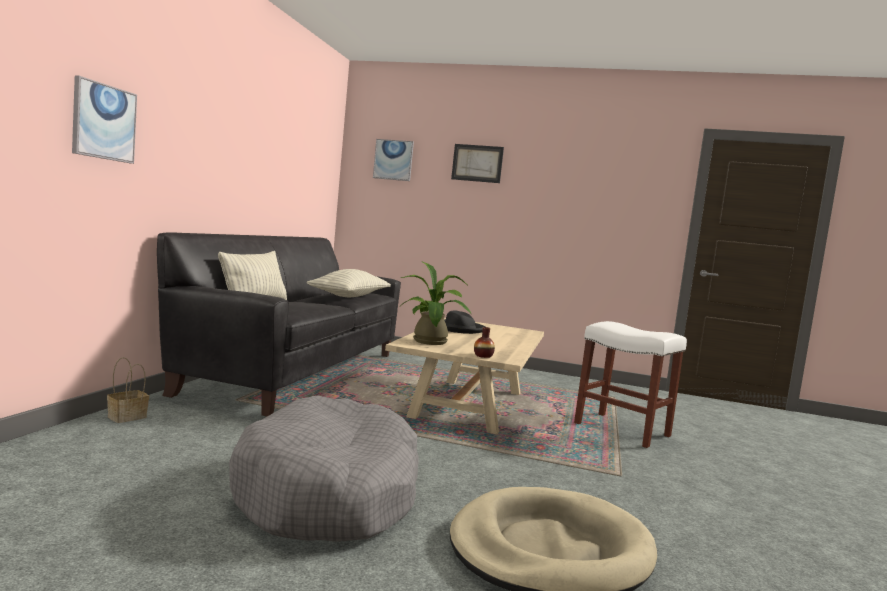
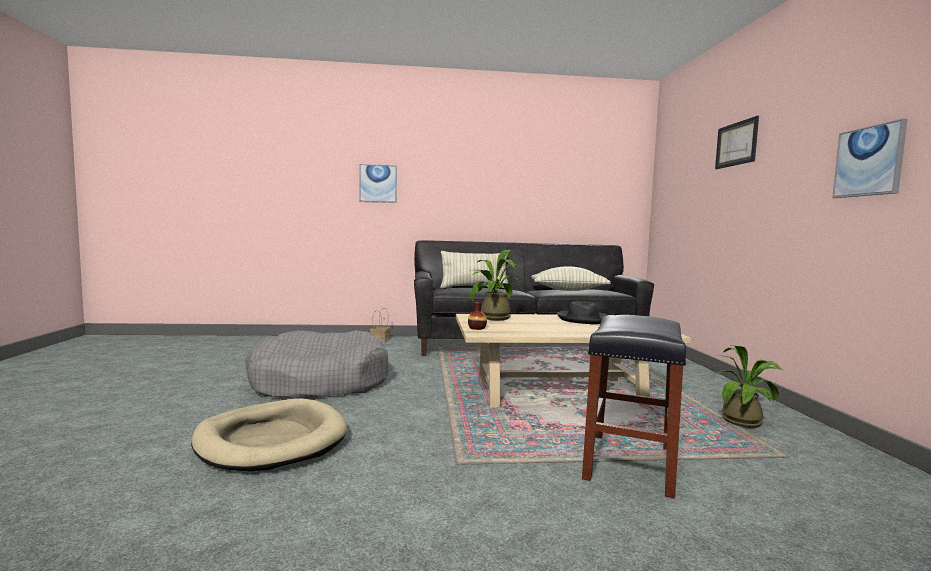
camera: 70 degrees right, 0 degrees up
picture [373,139,414,181] -> picture moved to [832,119,907,198]
white stool [574,321,687,448] -> black stool [582,315,687,498]
none -> potted plant [713,345,783,428]

